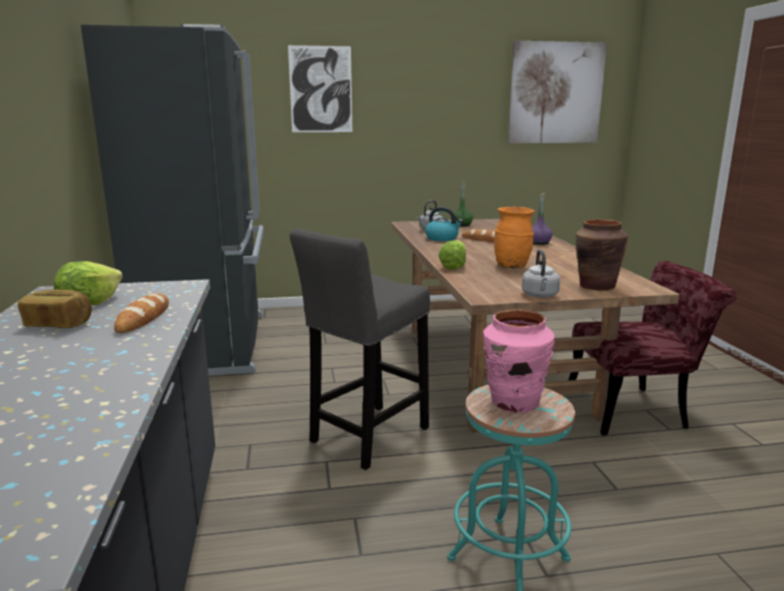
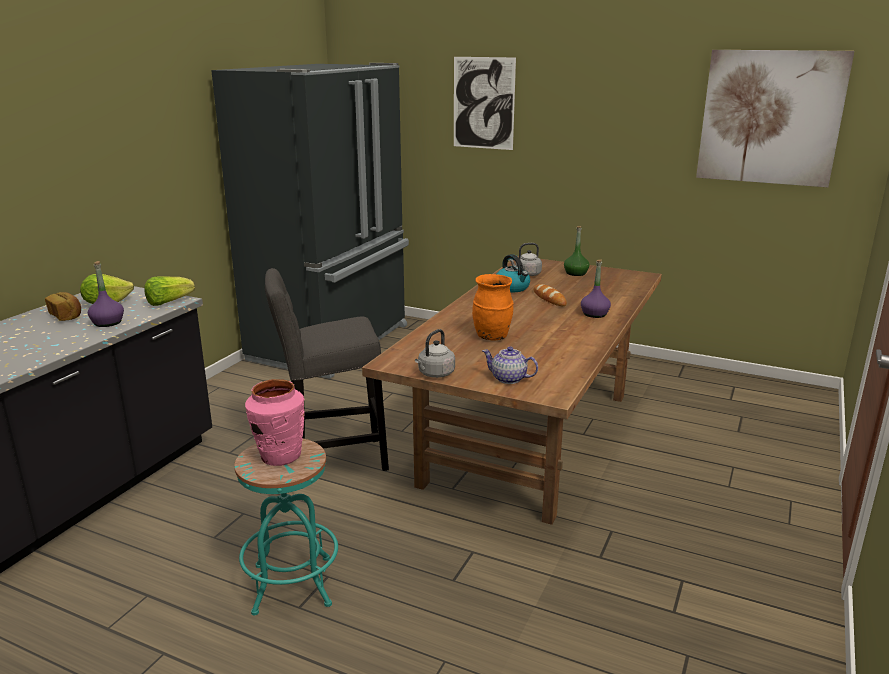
camera: 35 degrees right, 5 degrees up
bread [114,293,169,333] -> purple bottle [88,261,124,327]
lettuce [438,240,466,270] -> lettuce moved to [144,276,195,306]
red chair [568,261,737,435] -> none
brown vase [576,219,628,291] -> teapot [482,347,538,384]

